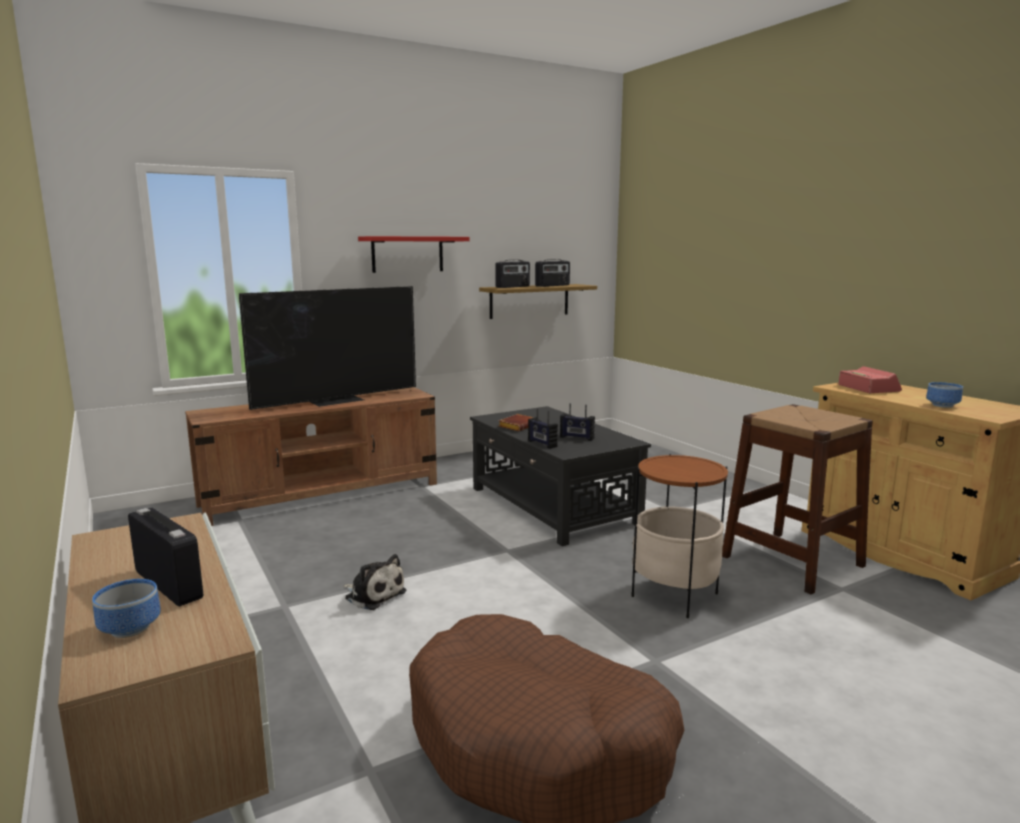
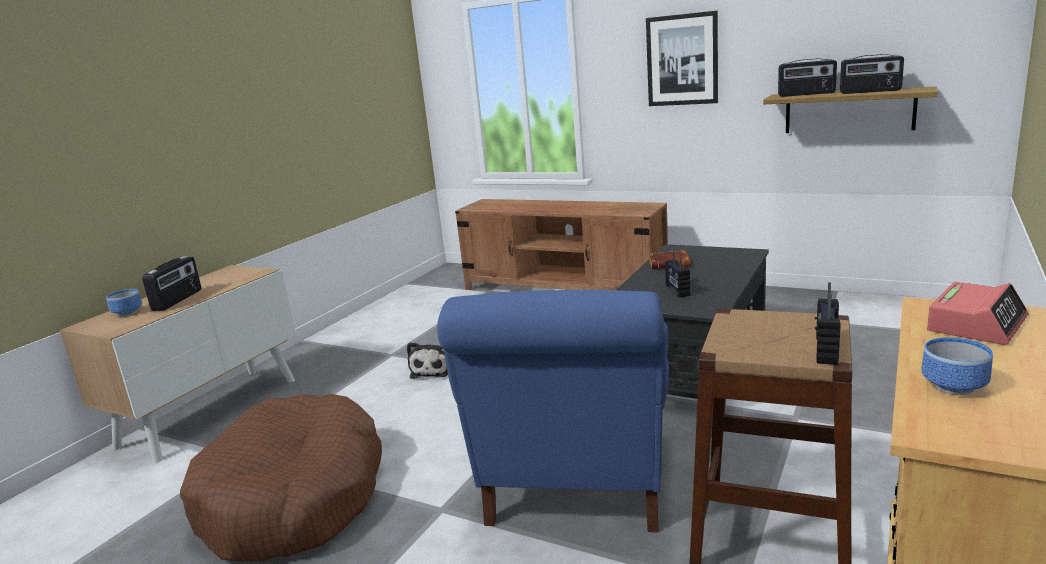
camera: 60 degrees right, 5 degrees up
television [239,286,416,410] -> none
red shelf [358,236,470,273] -> picture [646,11,718,106]
radio [528,408,558,449] -> radio moved to [815,282,841,365]
side table [631,454,728,618] -> blue armchair [437,290,669,532]

